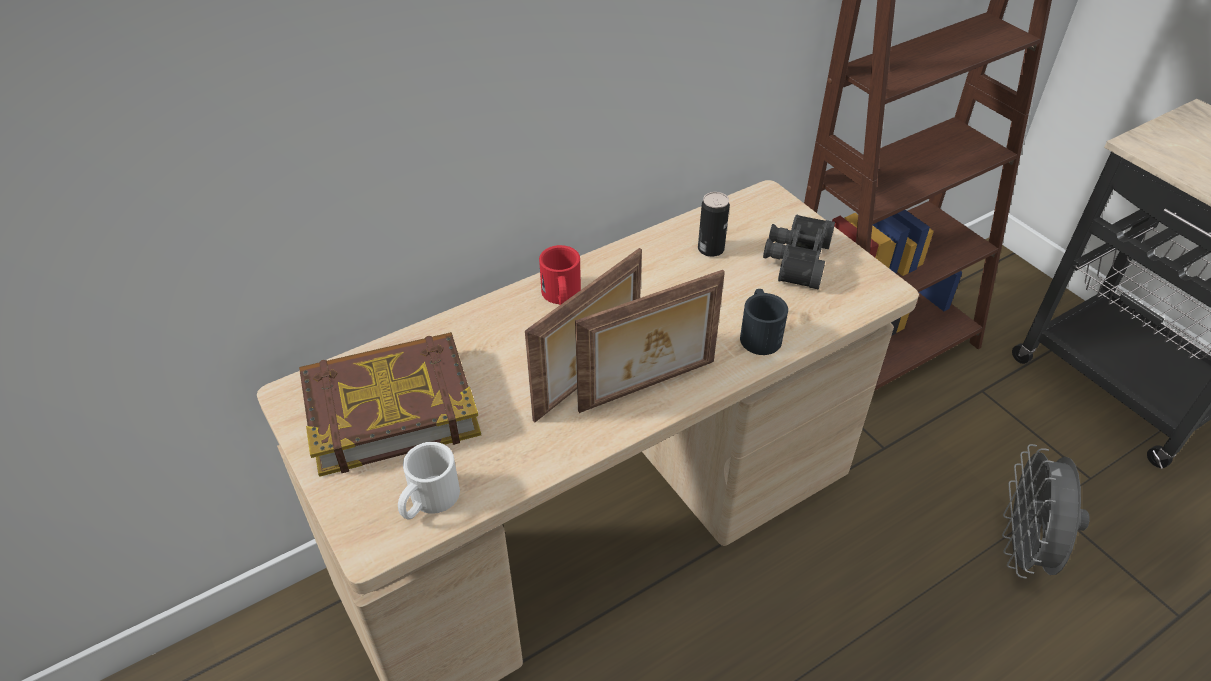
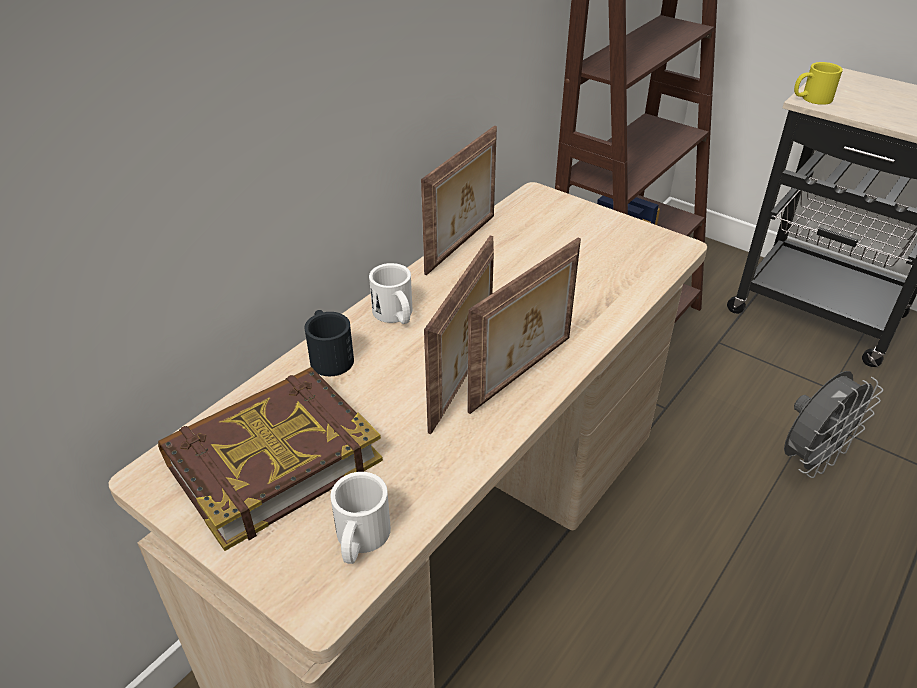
camera: 20 degrees left, 5 degrees down
red mug [539,245,581,305] -> white mug [369,263,412,324]
can [698,192,730,257] -> none
black mug [740,289,788,355] -> black mug moved to [304,310,354,376]
black binoculars [763,214,835,289] -> none
grey fan [1002,444,1090,579] -> grey fan turned 120 degrees counterclockwise [784,371,883,478]
none -> picture frame [421,126,497,275]
none -> yellow mug [794,62,843,105]

